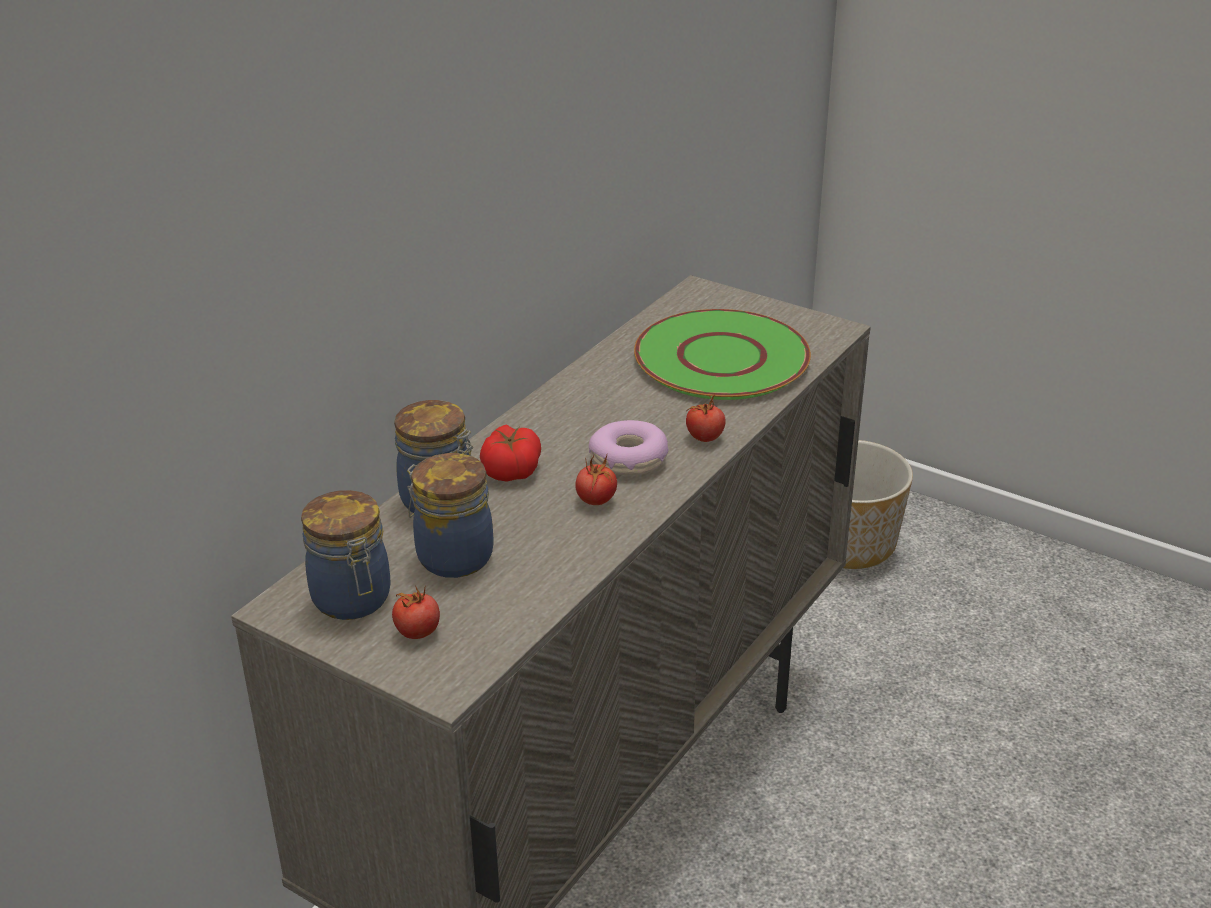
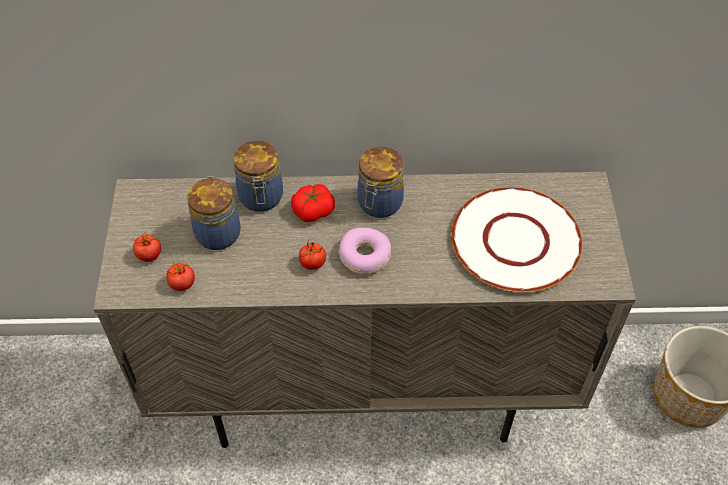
camera: 55 degrees right, 20 degrees up
jar [301,490,391,620] -> jar moved to [358,147,404,218]
green plate [634,309,811,400] -> white plate [451,187,583,292]
tomato [686,393,726,442] -> tomato moved to [166,262,195,291]

